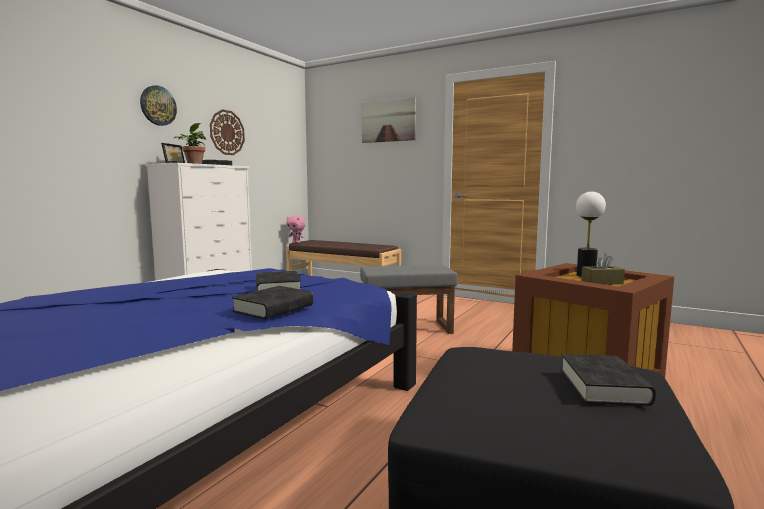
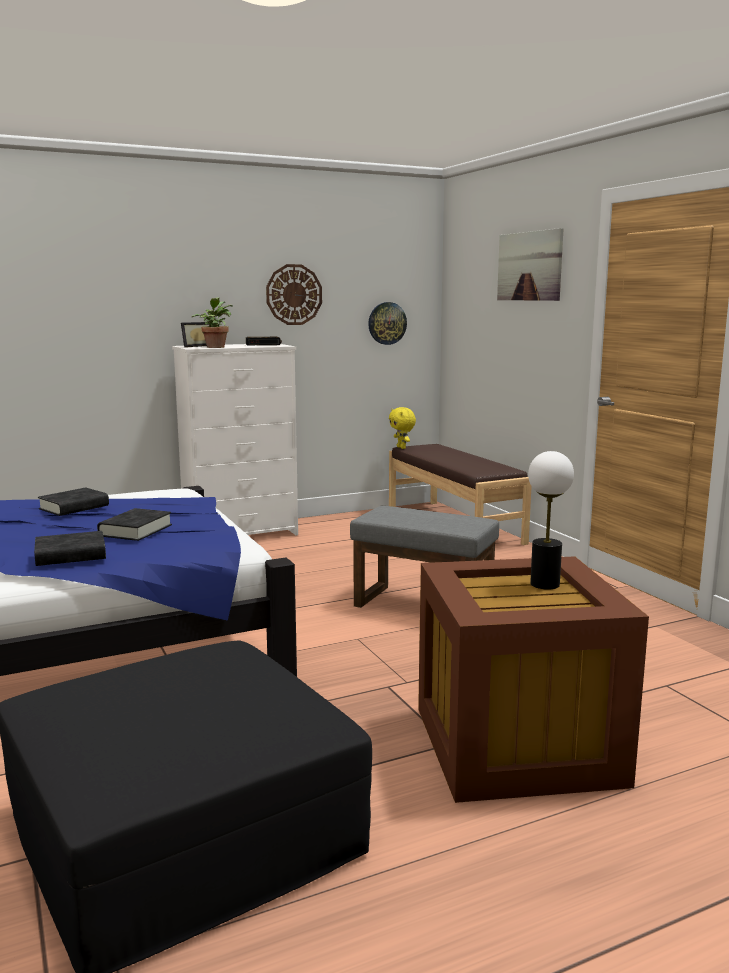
camera: 35 degrees right, 5 degrees up
wall clock [140,86,177,126] -> wall clock moved to [368,302,407,345]
pink plush toy [286,215,306,243] -> yellow plush toy [389,407,416,449]
black book [561,354,656,406] -> black book moved to [38,487,109,516]
brown tissue box [581,254,625,285] -> none

